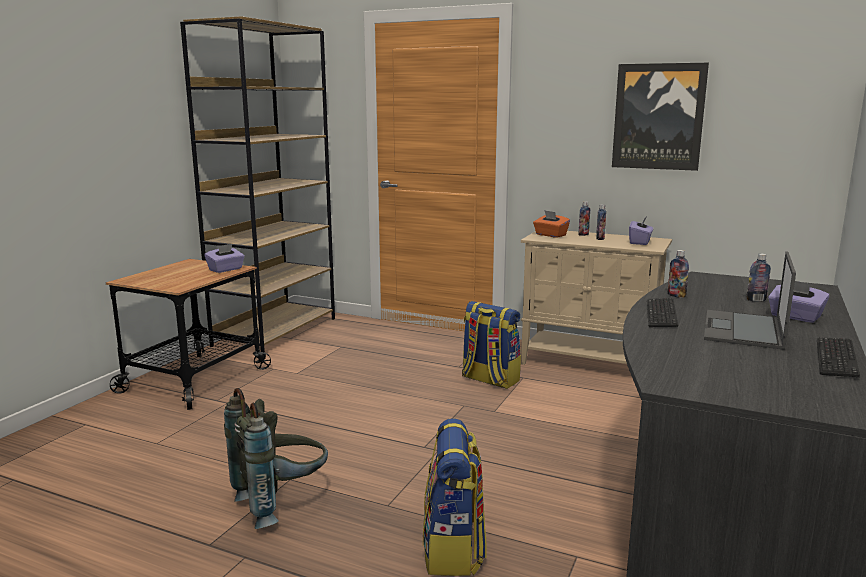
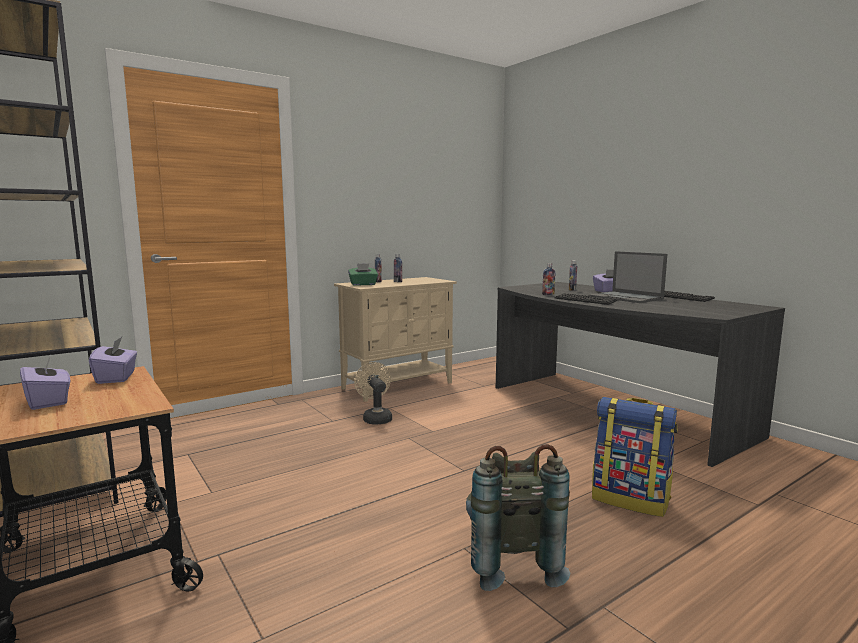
camera: 60 degrees left, 5 degrees down
backpack [462,301,521,389] -> beige fan [354,362,392,425]
orange tissue box [533,210,570,238] -> green tissue box [348,263,378,286]
picture [612,63,709,171] -> none
purple tissue box [629,216,653,245] -> purple tissue box moved to [20,356,70,410]

